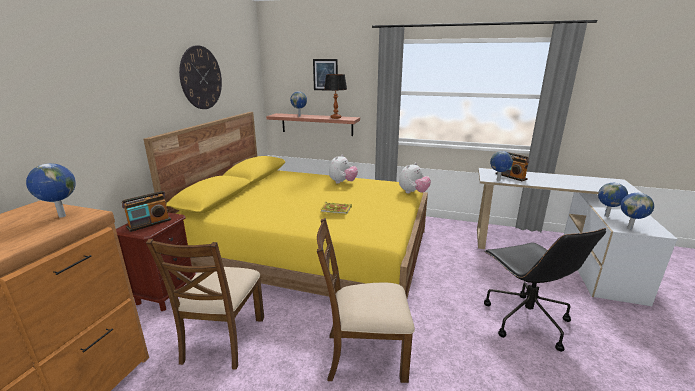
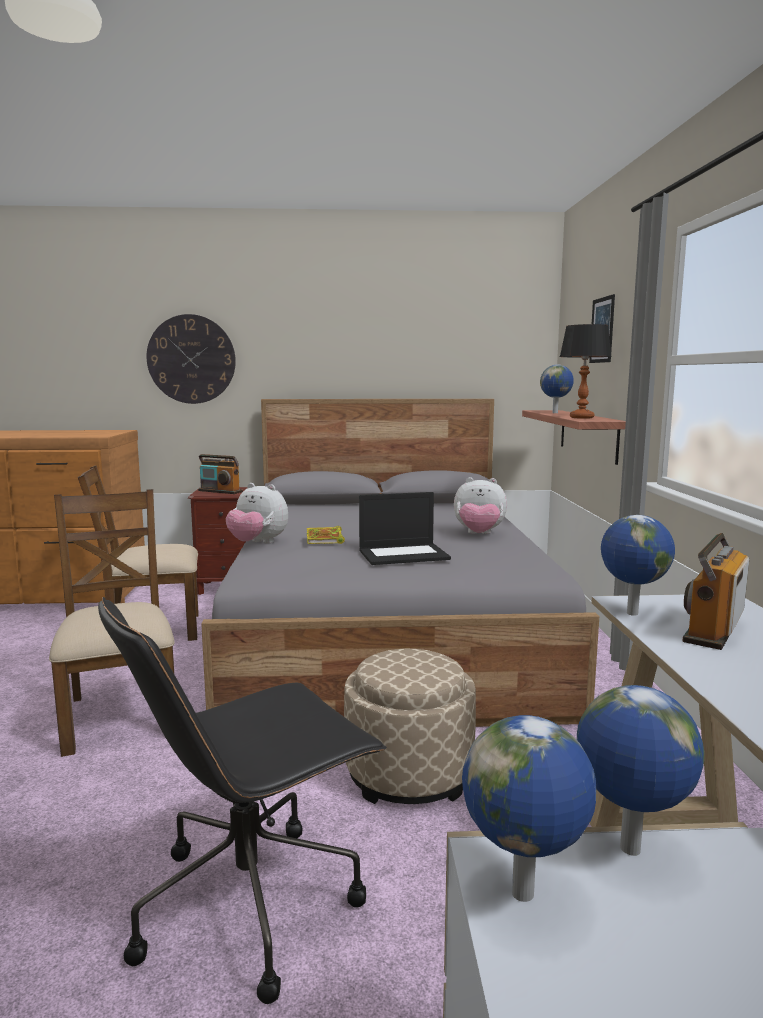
camera: 70 degrees right, 10 degrees down
globe [26,163,76,218] -> none
yellow bed [143,112,428,298] -> grey bed [201,399,599,727]
wall clock [179,45,222,109] -> wall clock moved to [147,314,236,404]
plush toy [399,163,431,193] -> plush toy moved to [226,483,288,544]
none -> beige ottoman [344,649,476,804]
none -> laptop [359,492,451,565]

